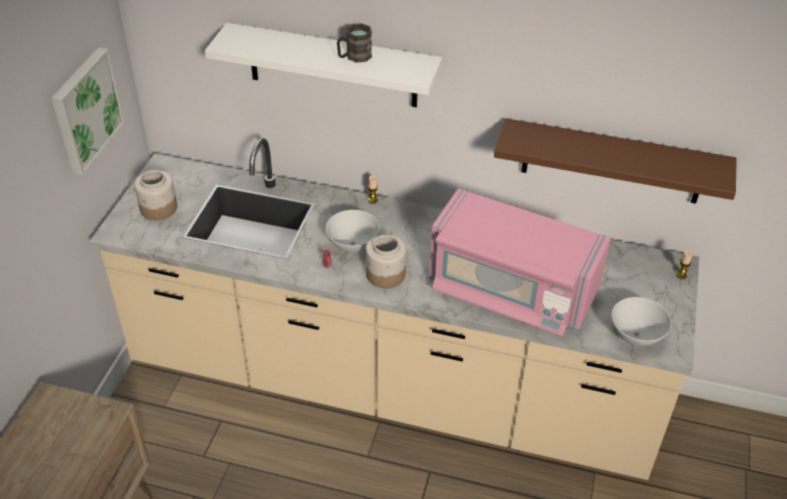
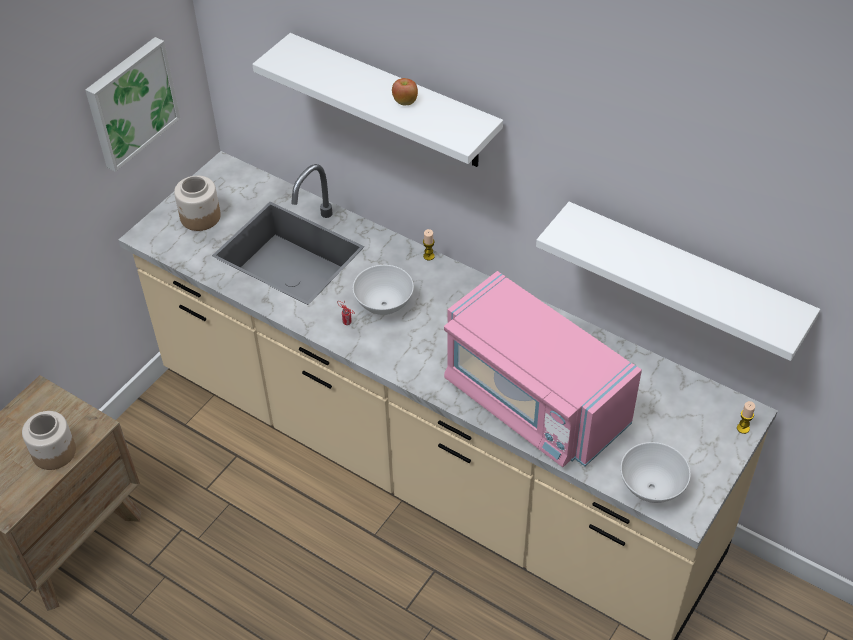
camera: 20 degrees right, 5 degrees up
brown mug [337,23,372,63] -> apple [392,78,418,105]
jar [366,235,406,289] -> jar moved to [22,411,76,470]
brown shelf [494,118,737,204] -> white shelf [536,202,820,361]

